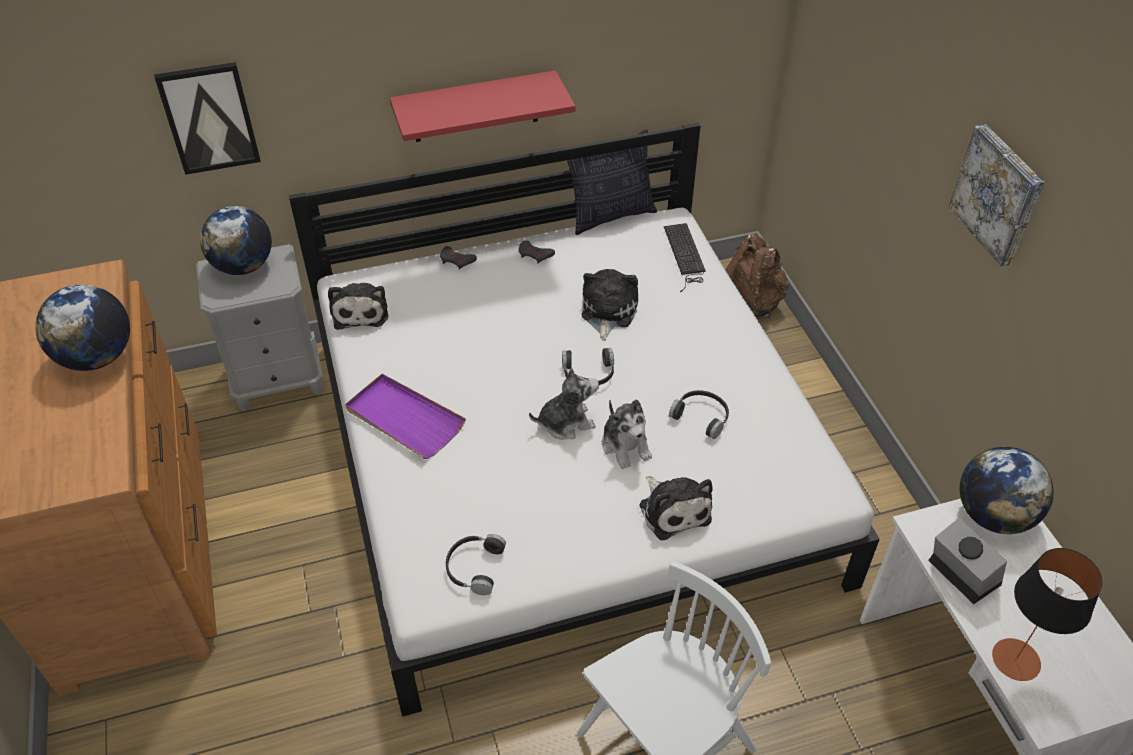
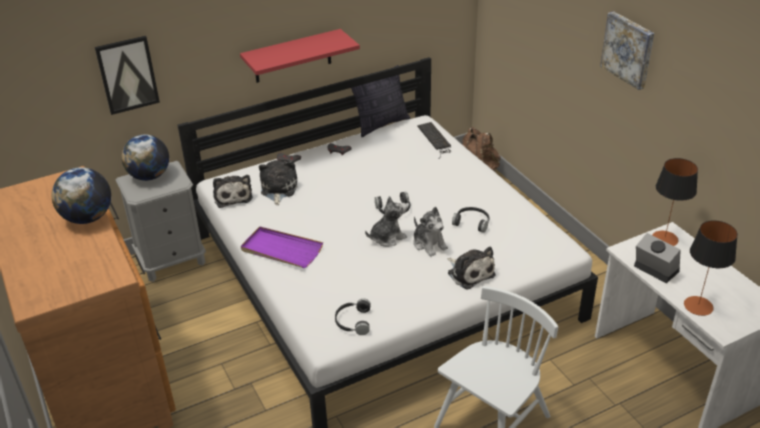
camera: 10 degrees left, 10 degrees down
plush toy [582,269,638,341] -> plush toy moved to [259,160,297,205]
globe [960,447,1054,534] -> table lamp [652,158,698,246]

